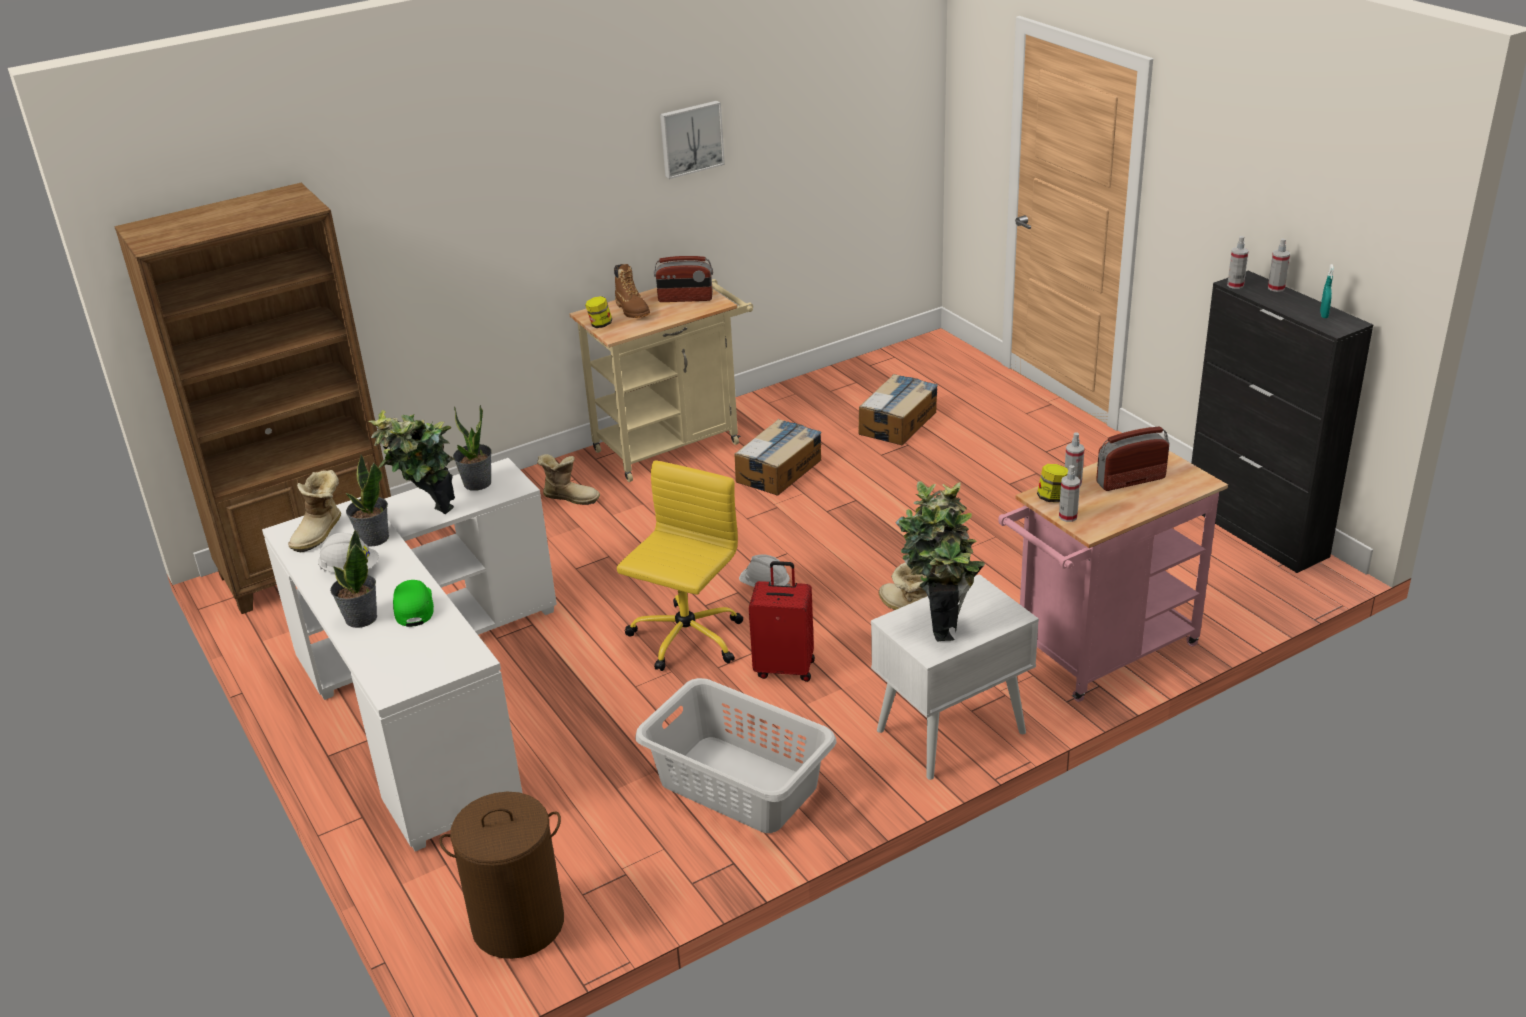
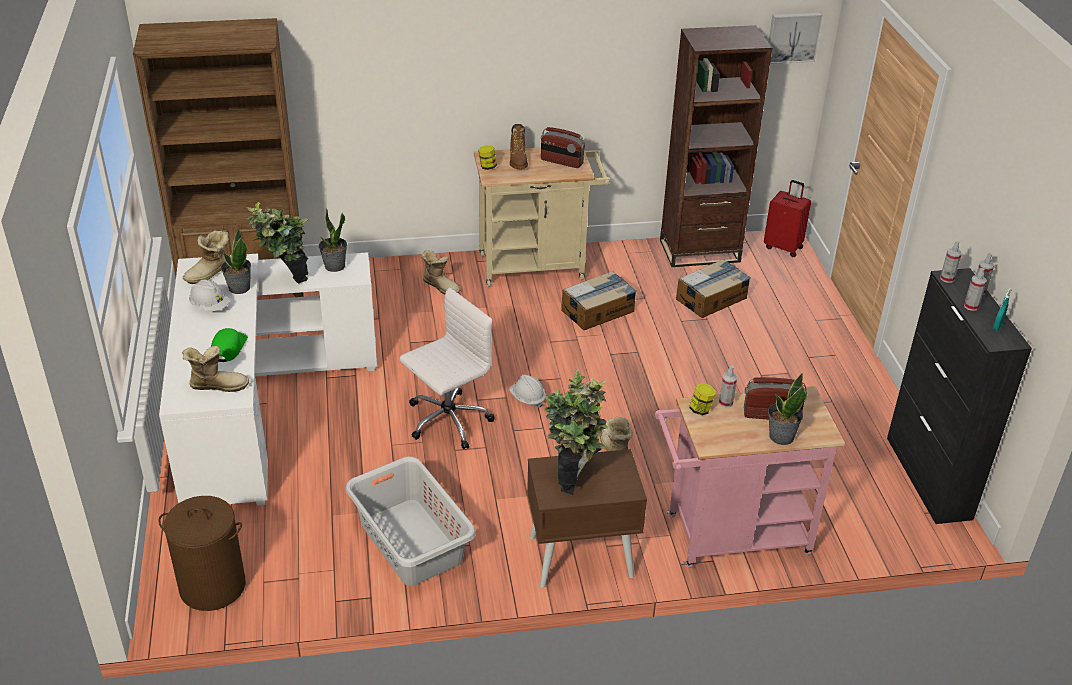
camera: 20 degrees right, 5 degrees up
potted plant [330,530,377,628] -> potted plant moved to [768,374,807,445]
yellow office chair [617,461,743,671] -> white office chair [400,287,495,450]
picture [660,101,725,179] -> picture moved to [769,13,823,64]
red suitcase [749,561,815,682] -> red suitcase moved to [764,180,811,257]
white nightstand [871,574,1039,780] -> brown nightstand [527,449,647,588]
spray bottle [1059,465,1080,522] -> spray bottle moved to [964,268,987,311]
none -> boot [182,346,249,392]
none -> brown bookcase [660,25,772,267]

